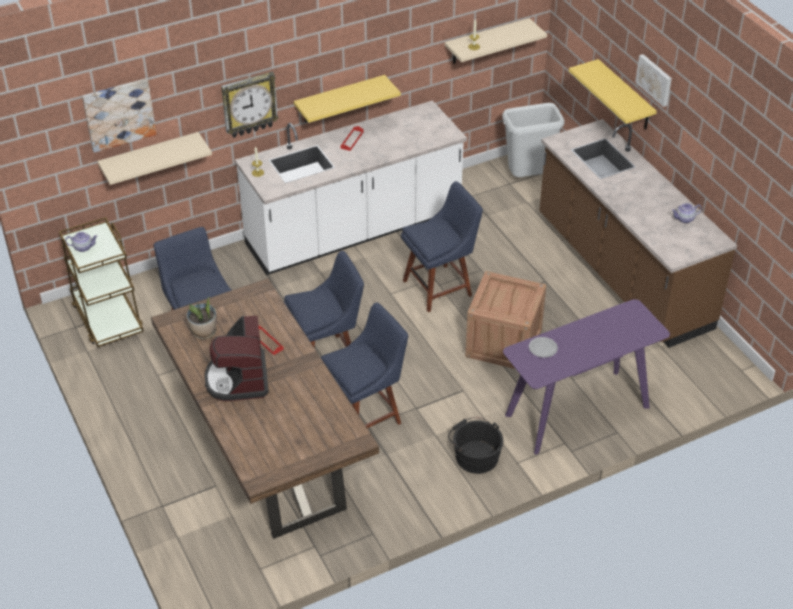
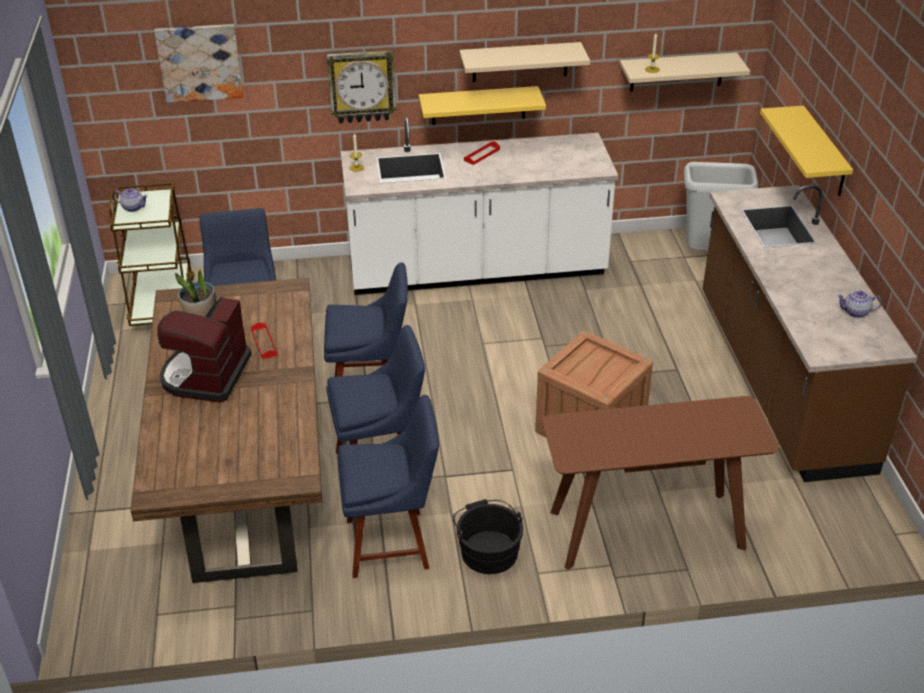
camera: 20 degrees right, 5 degrees down
beige shelf [97,132,212,185] -> beige shelf moved to [459,42,590,82]
blue chair [401,181,483,312] -> blue chair moved to [337,395,439,578]
purple console table [503,299,670,455] -> brown console table [542,396,779,570]
plate [529,337,558,358] -> none
picture [635,54,672,107] -> none

